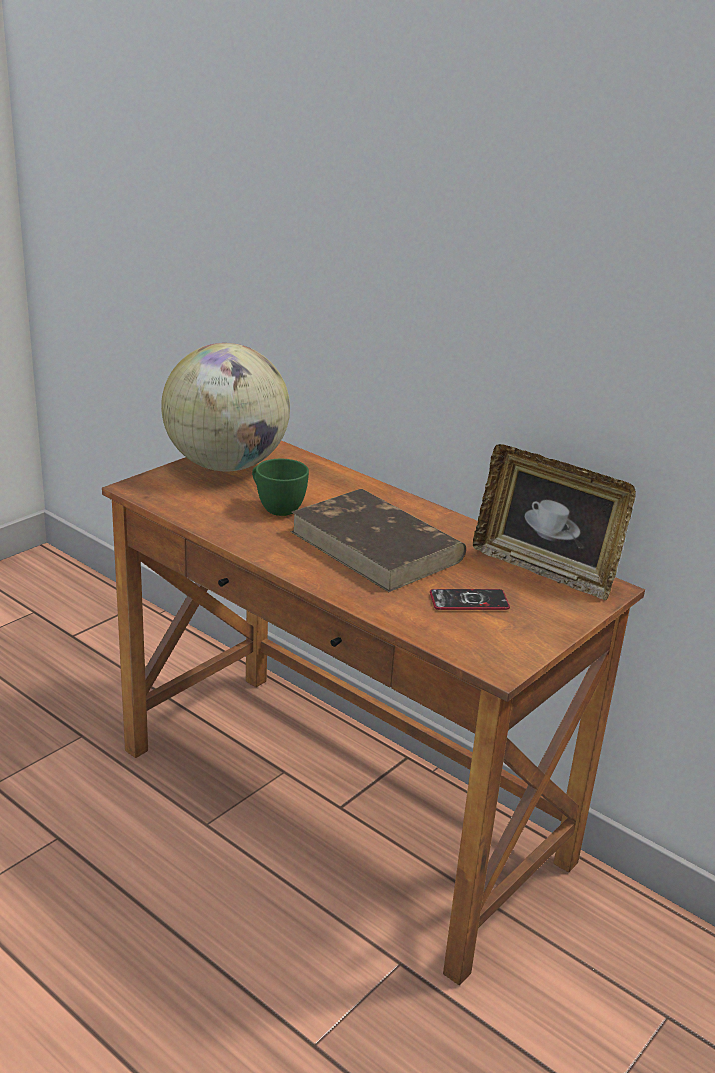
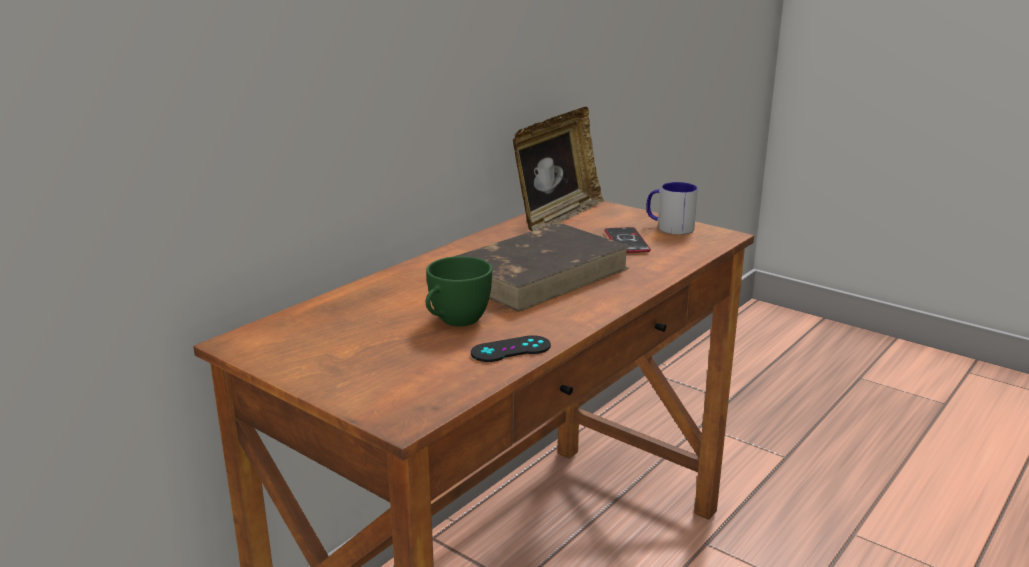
camera: 90 degrees left, 5 degrees down
globe [161,343,290,471] -> none
none -> black game controller [471,335,551,362]
none -> mug [646,182,698,235]

